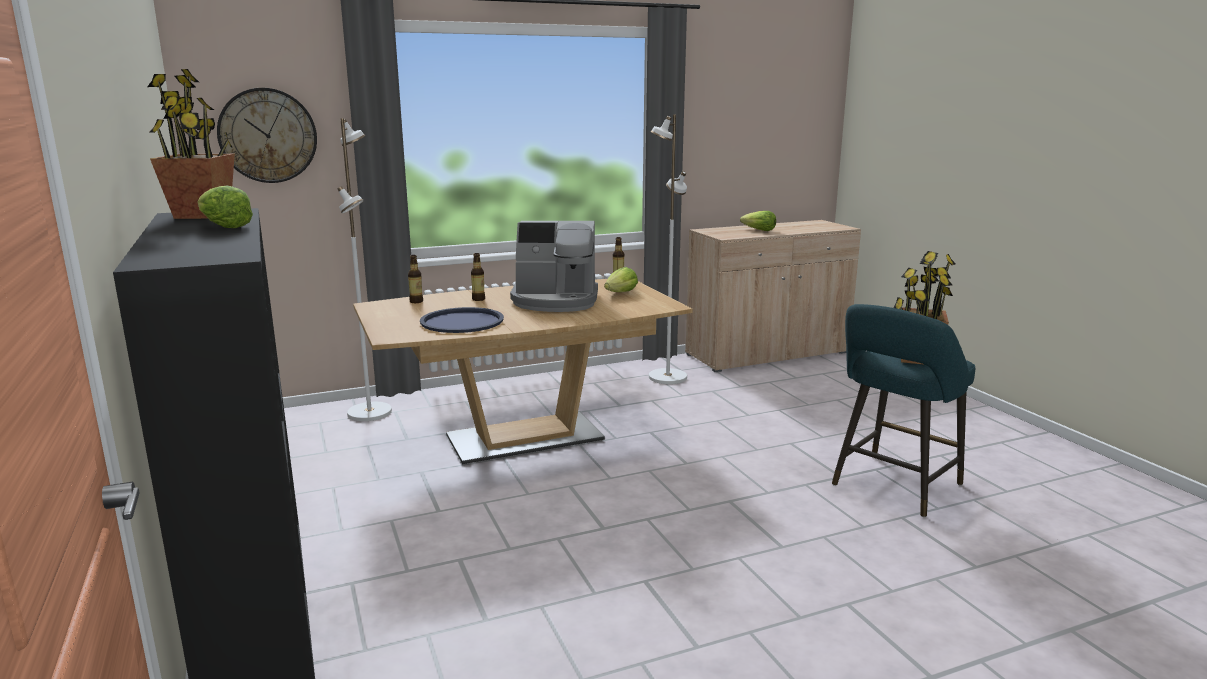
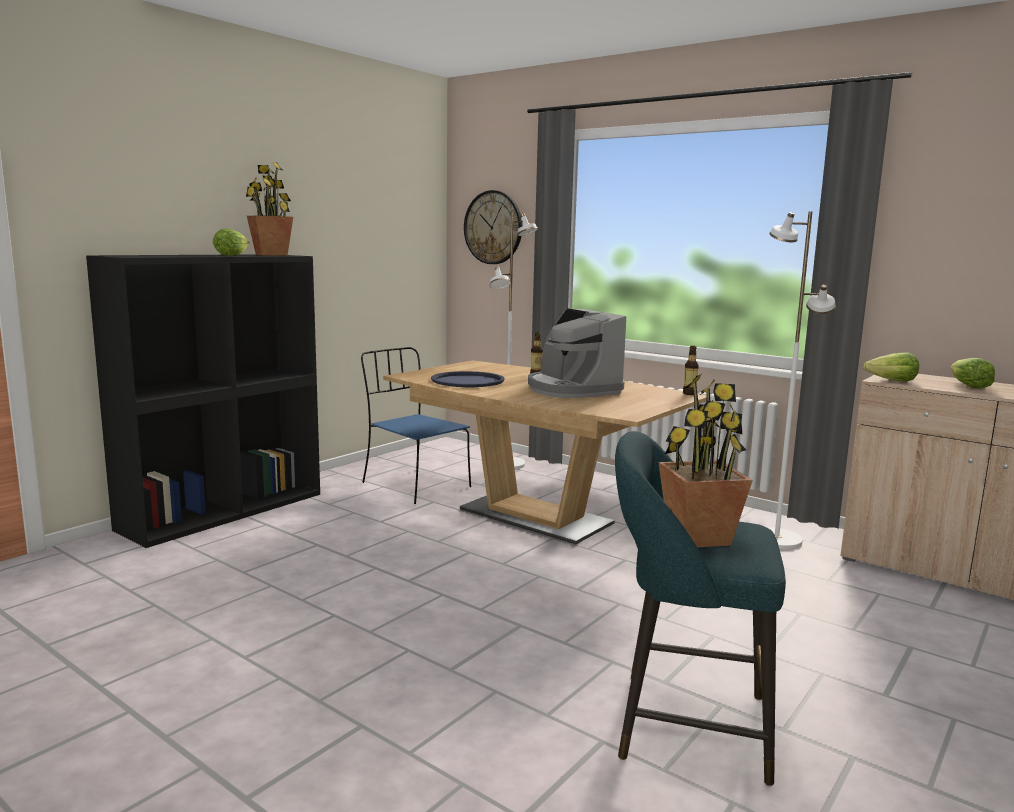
camera: 60 degrees right, 5 degrees down
bottle [408,255,423,303] -> none
lettuce [604,267,638,292] -> lettuce moved to [863,352,919,382]
none -> blue chair [361,347,471,504]

